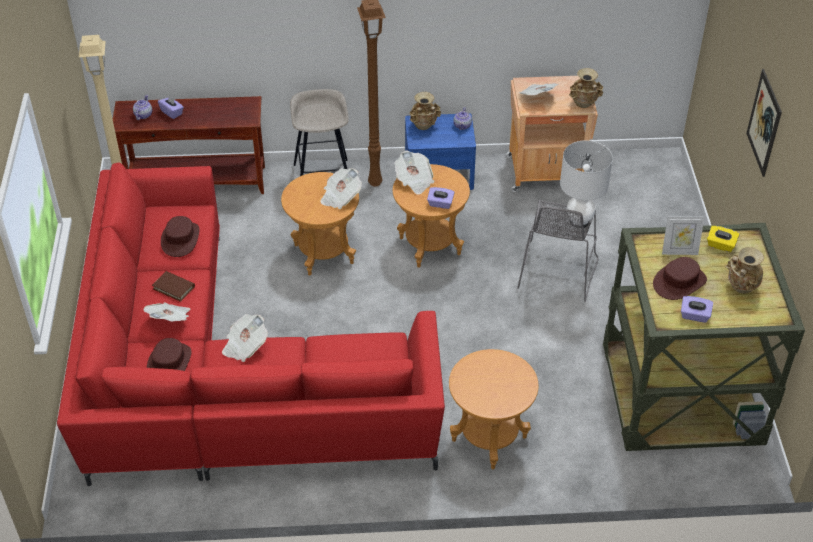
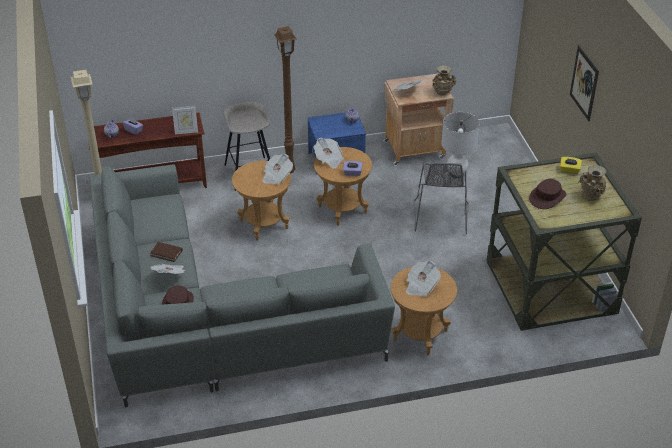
camera: 10 degrees left, 5 degrees down
red sofa [57,162,445,486] -> grey sofa [90,164,395,408]
brown hat [161,216,200,257] -> none
newspaper [222,314,268,362] -> newspaper moved to [406,261,441,297]
beige vase [410,92,441,130] -> none
picture frame [662,216,705,255] -> picture frame moved to [172,106,198,134]
purple tissue box [681,296,713,323] -> none

